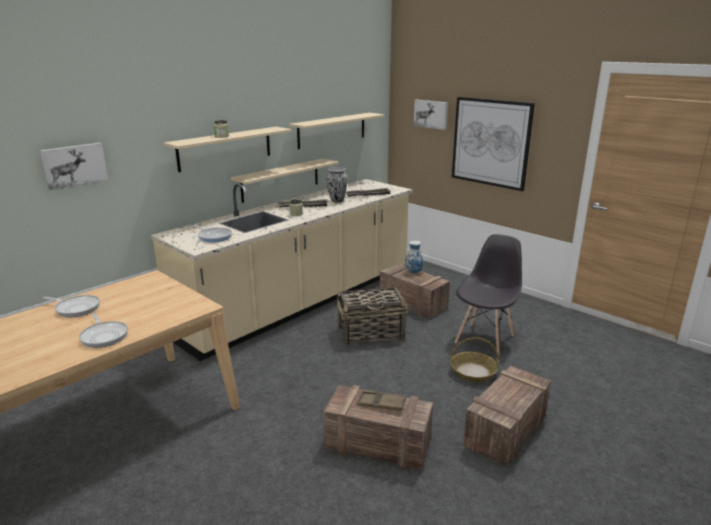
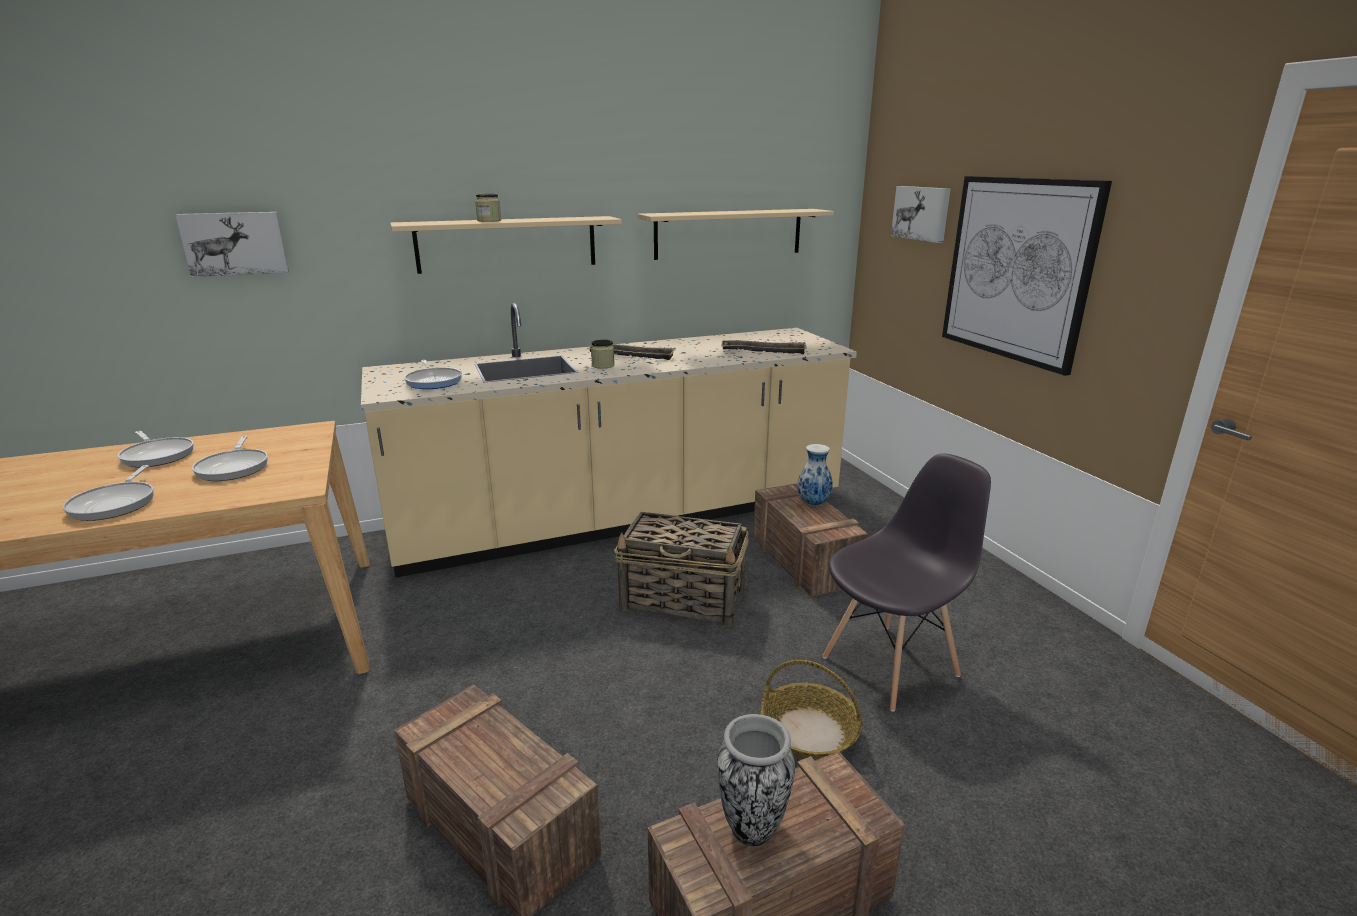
camera: 25 degrees right, 0 degrees up
beige shelf [231,158,338,203] -> none
vase [326,167,347,203] -> vase moved to [717,714,795,847]
brown tray [356,391,406,411] -> none
none -> frying pan [192,436,268,481]

